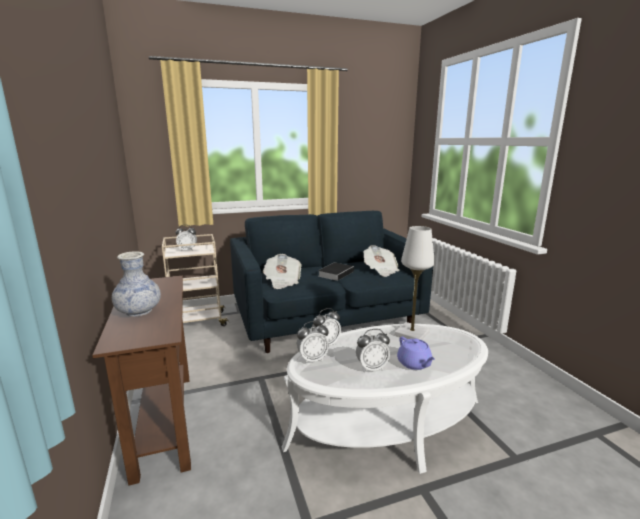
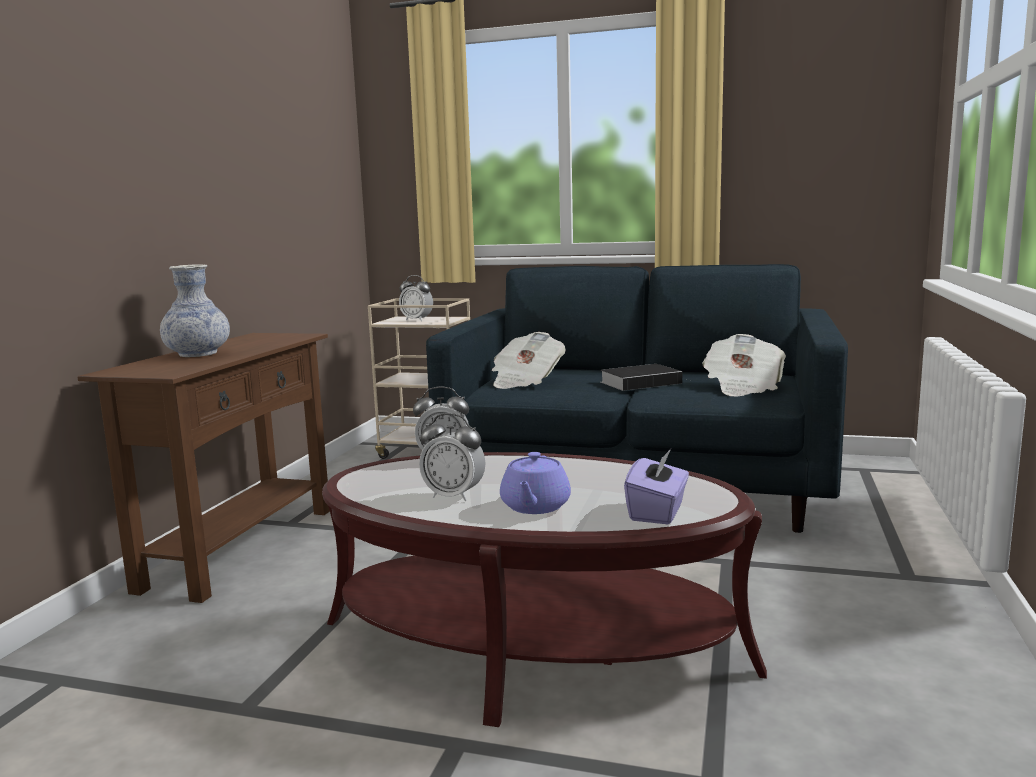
camera: 35 degrees right, 5 degrees down
white coffee table [282,324,488,474] -> brown coffee table [322,452,767,727]
alarm clock [297,321,329,364] -> none
white table lamp [395,226,435,340] -> none
none -> purple tissue box [624,449,689,524]

